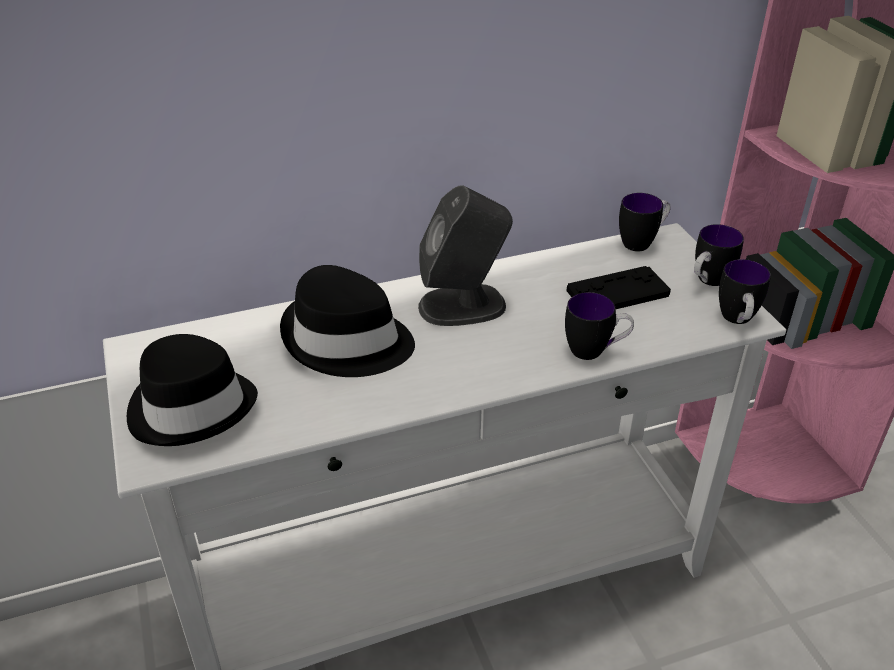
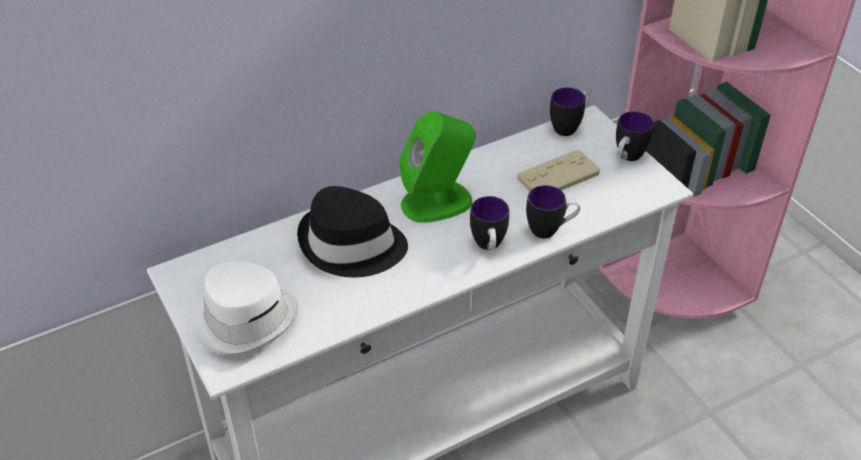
camera: 10 degrees left, 5 degrees up
black hat [127,334,258,446] -> white hat [191,261,298,355]
grey speaker [418,185,513,326] -> green speaker [400,111,476,223]
black game controller [566,266,671,309] -> beige game controller [517,150,600,192]
mug [719,259,771,324] -> mug moved to [470,196,509,250]

